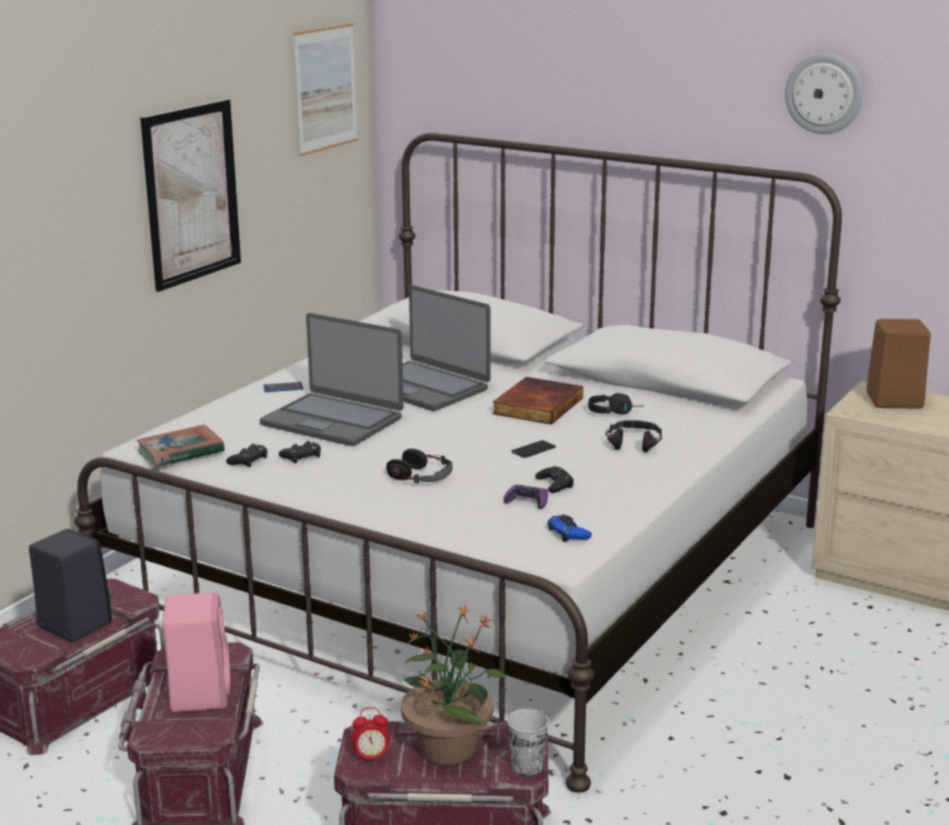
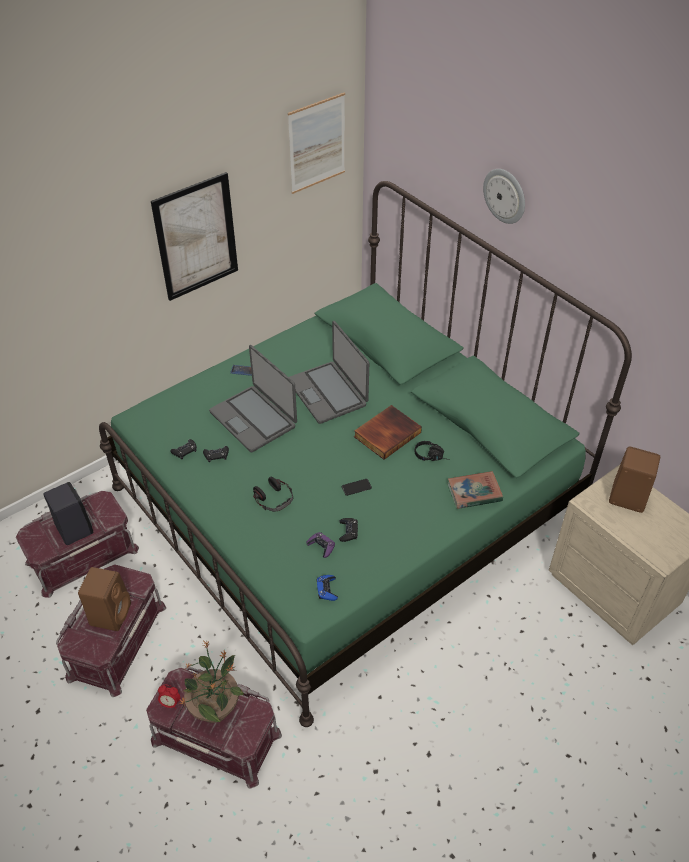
camera: 20 degrees right, 25 degrees up
white bed [75,133,842,793] -> green bed [99,181,632,727]
book [136,424,225,467] -> book moved to [447,471,503,509]
pink speaker [162,592,230,712] -> brown speaker [78,567,131,631]
cup [507,709,549,777] -> none
headphones [606,420,662,452] -> none
wall clock [785,53,863,134] -> wall clock moved to [483,169,525,224]

